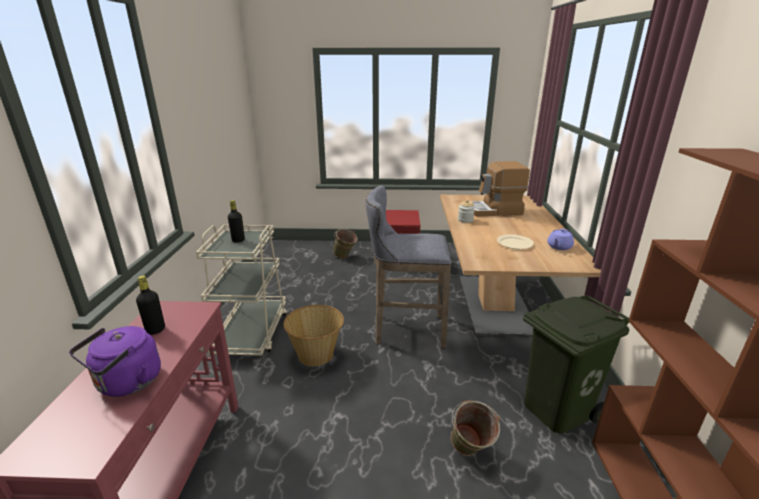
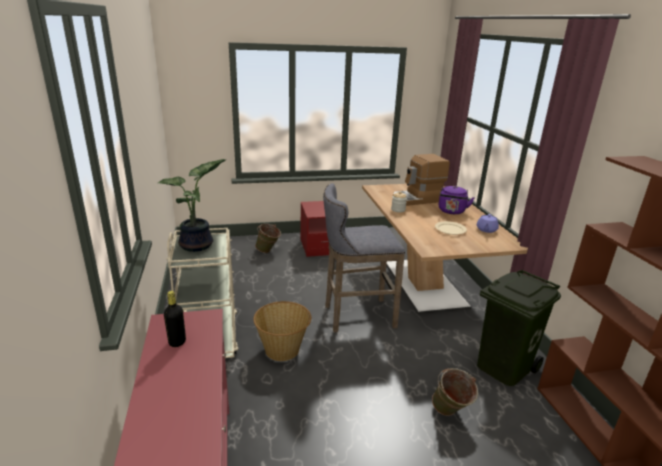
camera: 15 degrees left, 0 degrees up
purple kettle [69,326,161,397] -> purple kettle moved to [439,186,474,214]
black bottle [228,200,245,242] -> potted plant [158,159,227,252]

